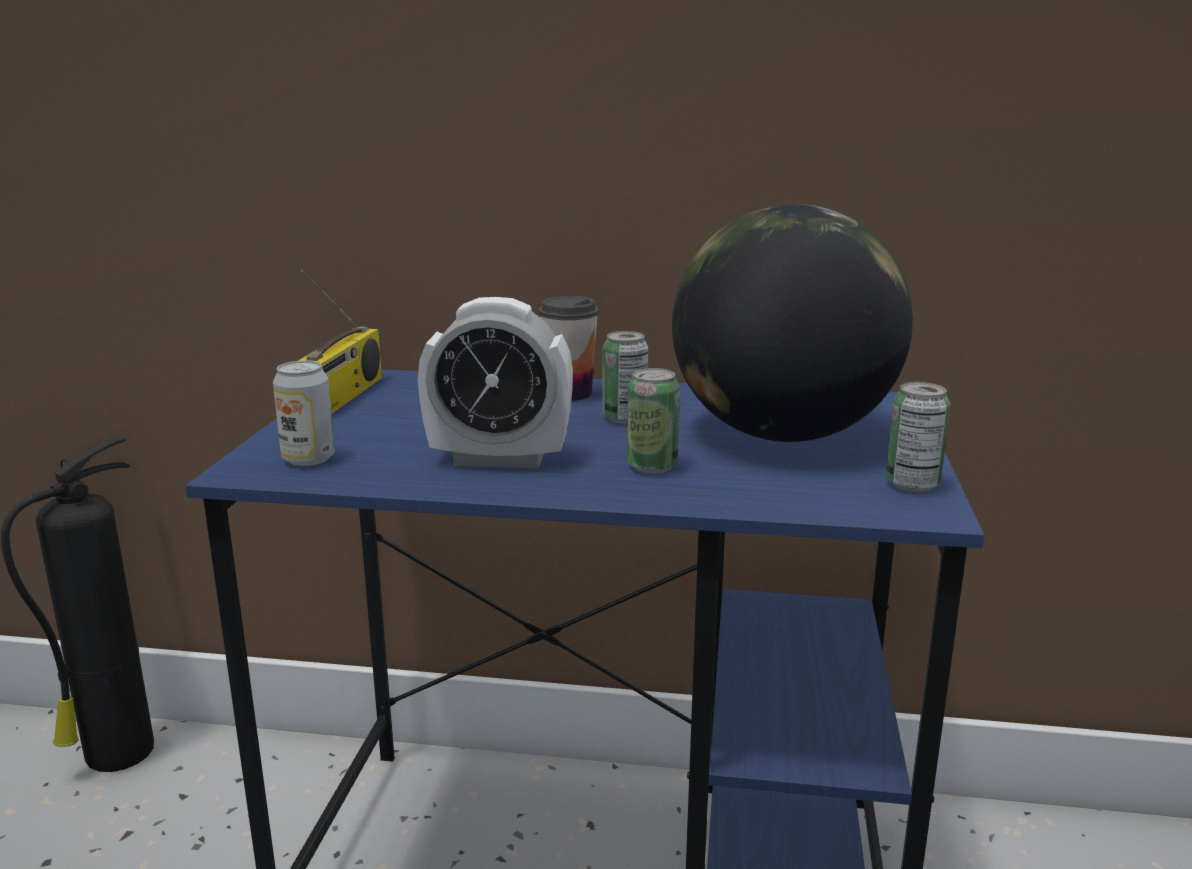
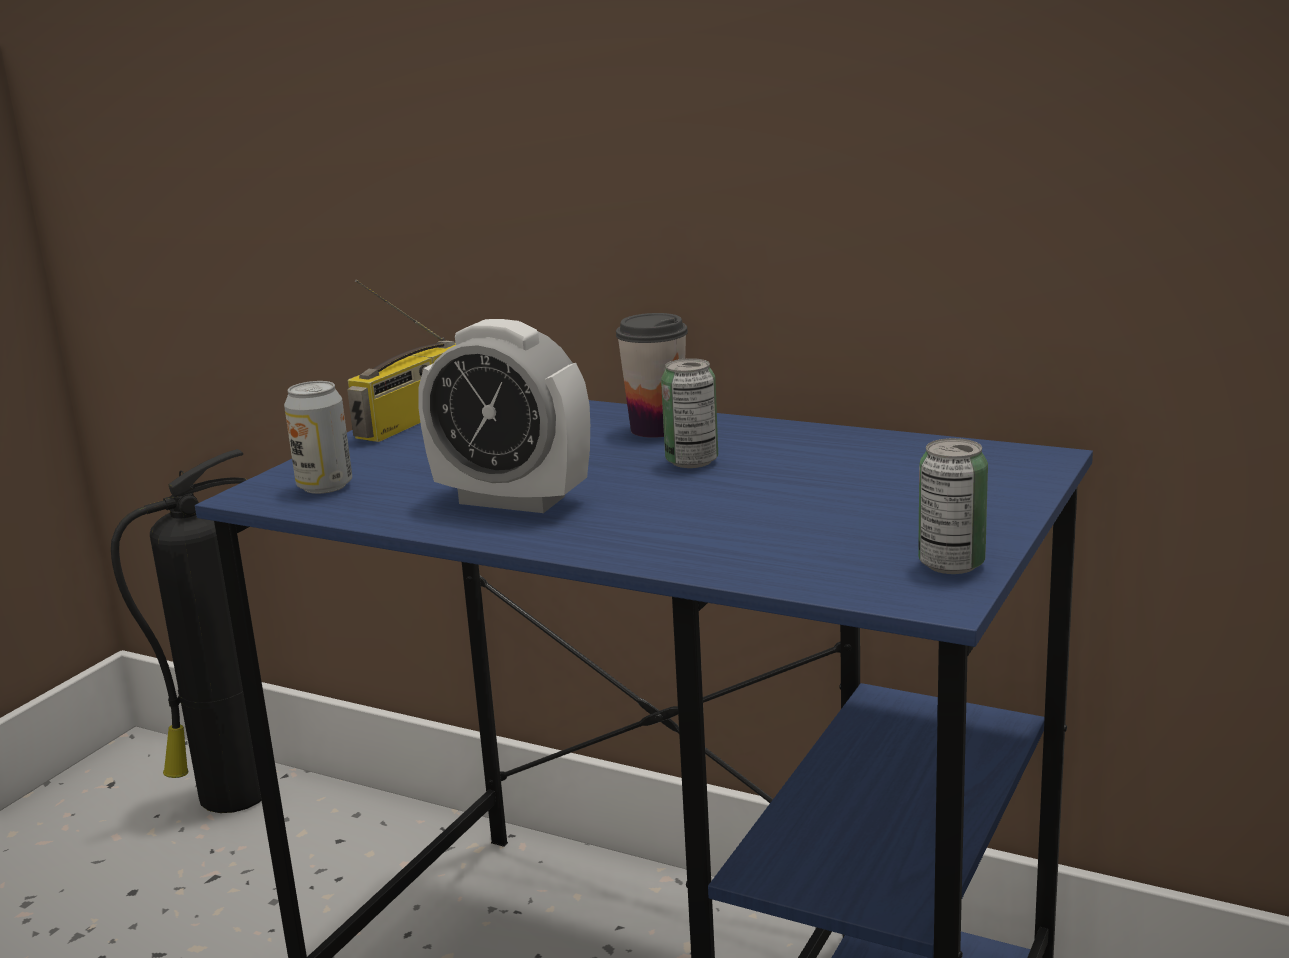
camera: 20 degrees right, 0 degrees up
can [627,368,680,473] -> none
globe [672,204,913,442] -> none

